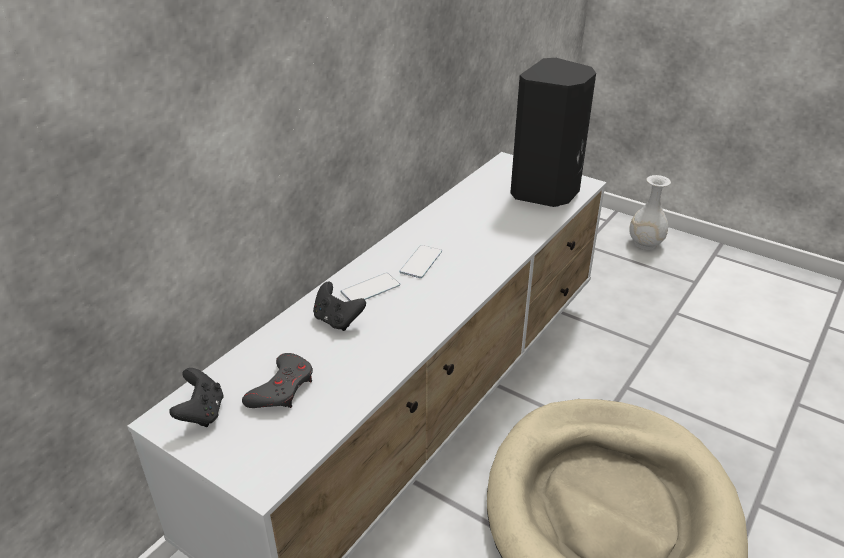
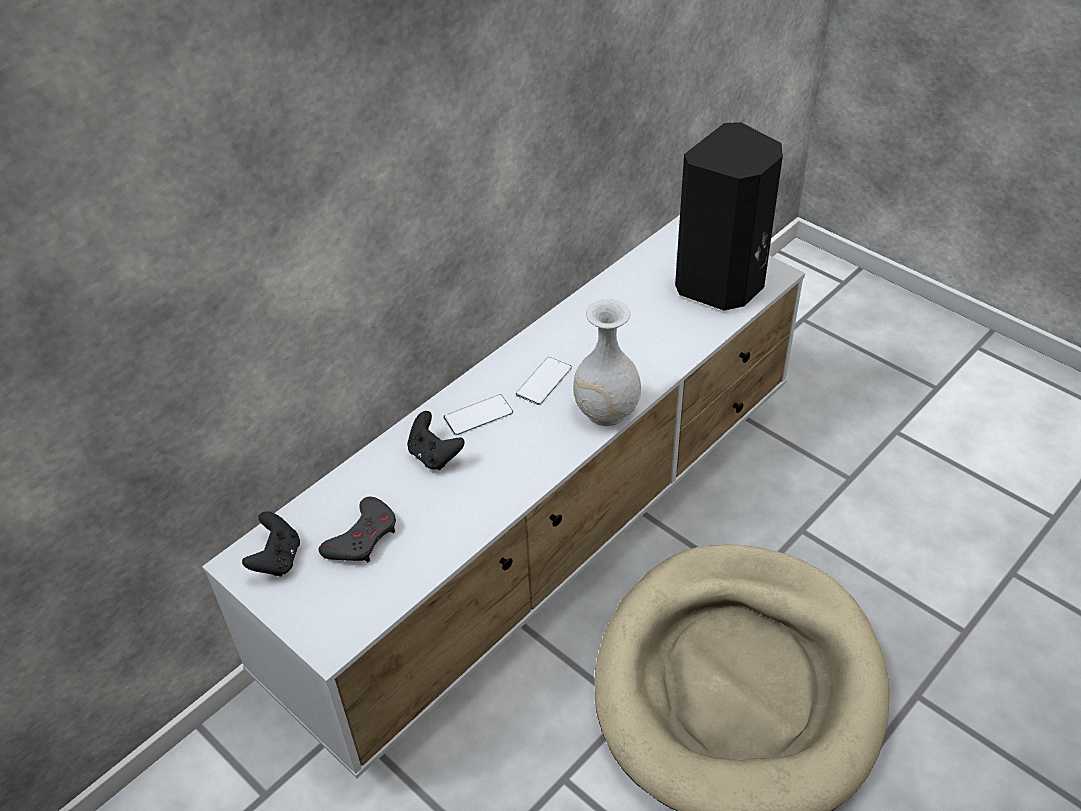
camera: 10 degrees right, 10 degrees up
white vase [629,175,671,250] -> white vase moved to [573,299,641,426]

